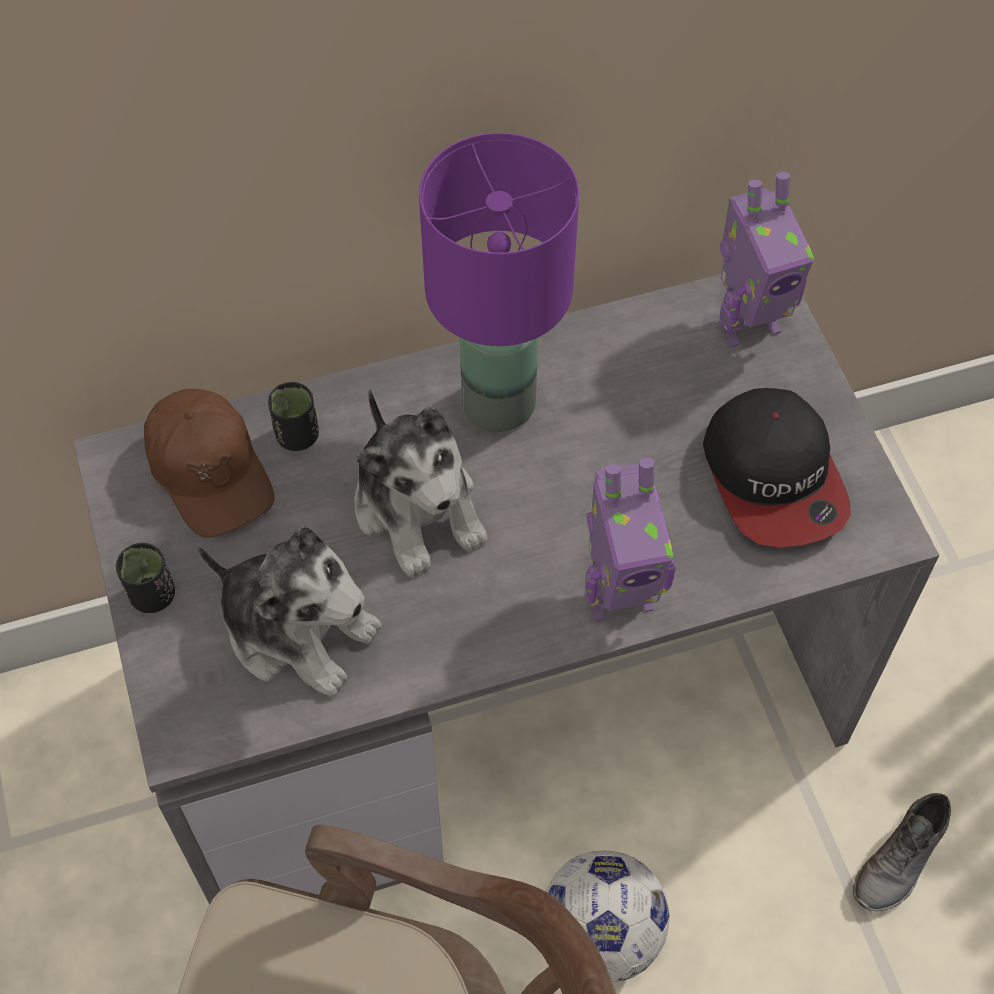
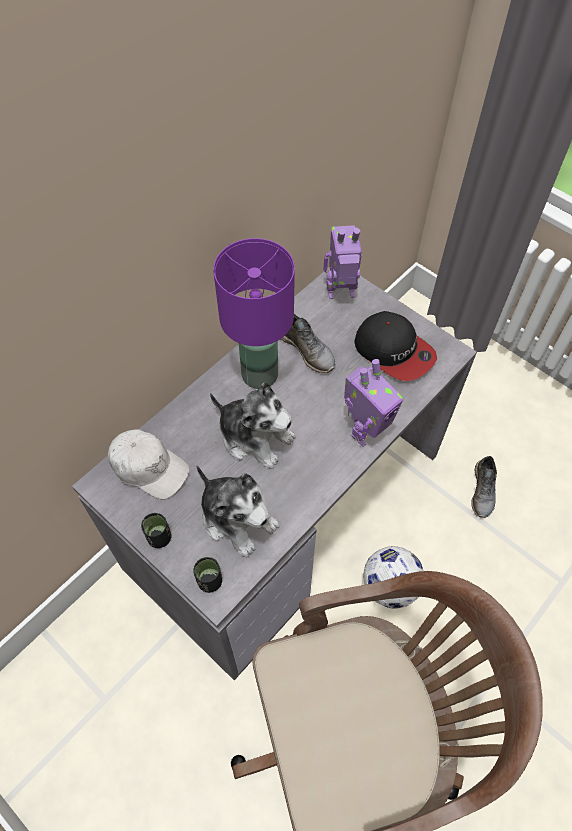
camera: 30 degrees left, 0 degrees up
brown cap [144,389,274,538] -> white cap [108,429,190,499]
plush toy [197,526,382,697] -> plush toy turned 45 degrees clockwise [196,465,280,558]
black cup [268,382,319,451] -> black cup moved to [193,557,222,593]
toy robot [719,172,814,347] -> toy robot turned 135 degrees counterclockwise [324,225,362,299]
none -> grey shoe [281,314,336,373]

